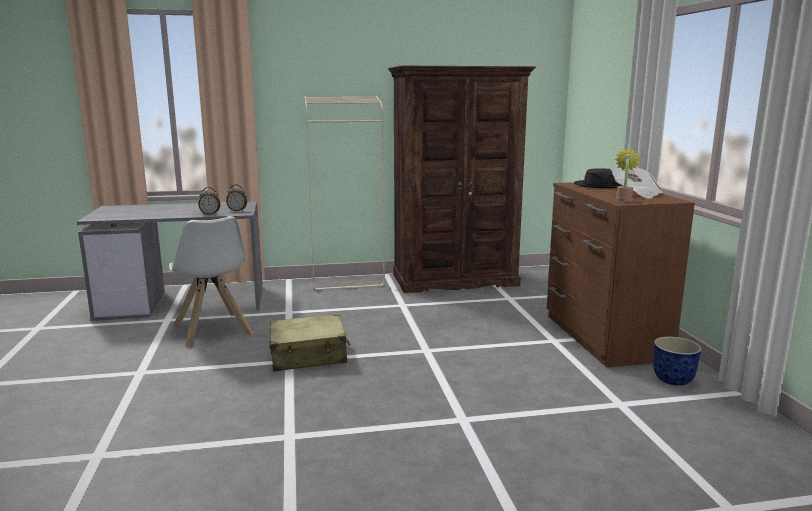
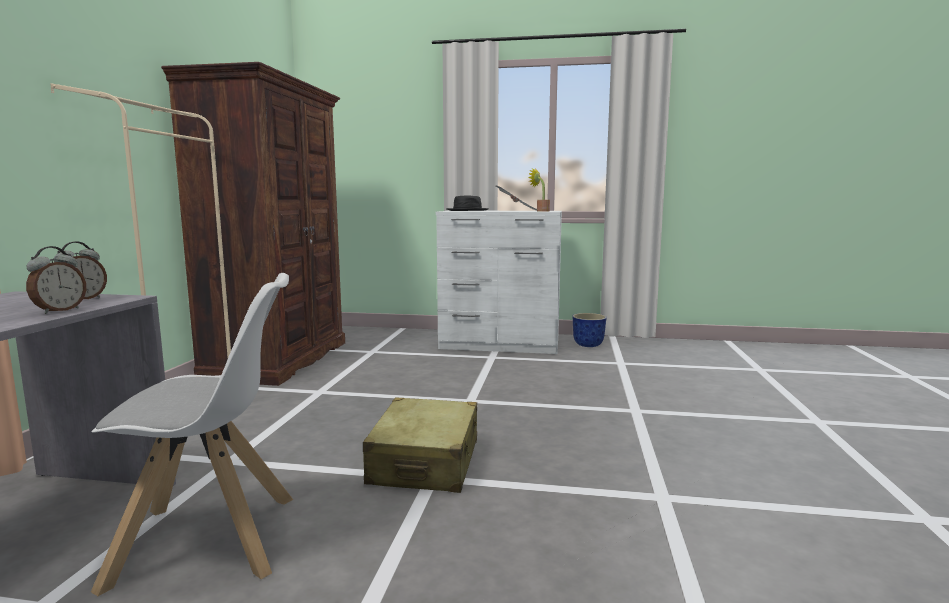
camera: 70 degrees left, 5 degrees down
brown dresser [547,182,695,367] -> white dresser [436,211,562,354]

